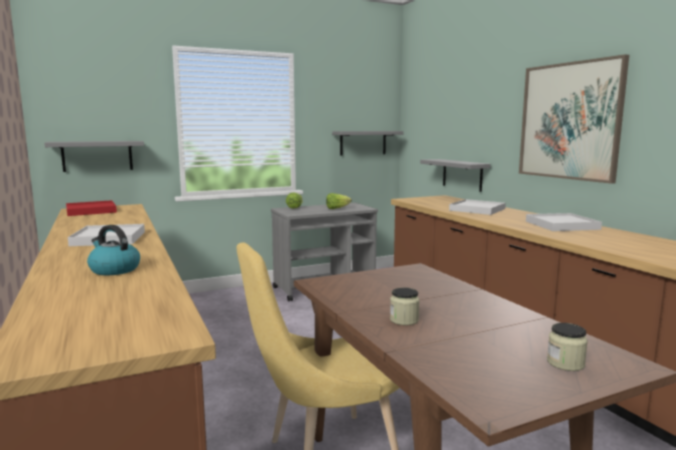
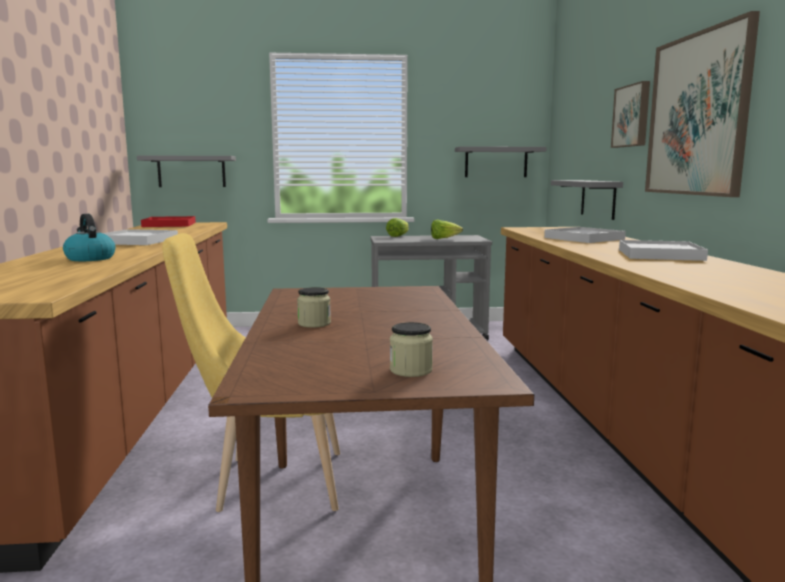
camera: 20 degrees right, 0 degrees up
none -> picture [611,81,650,148]

